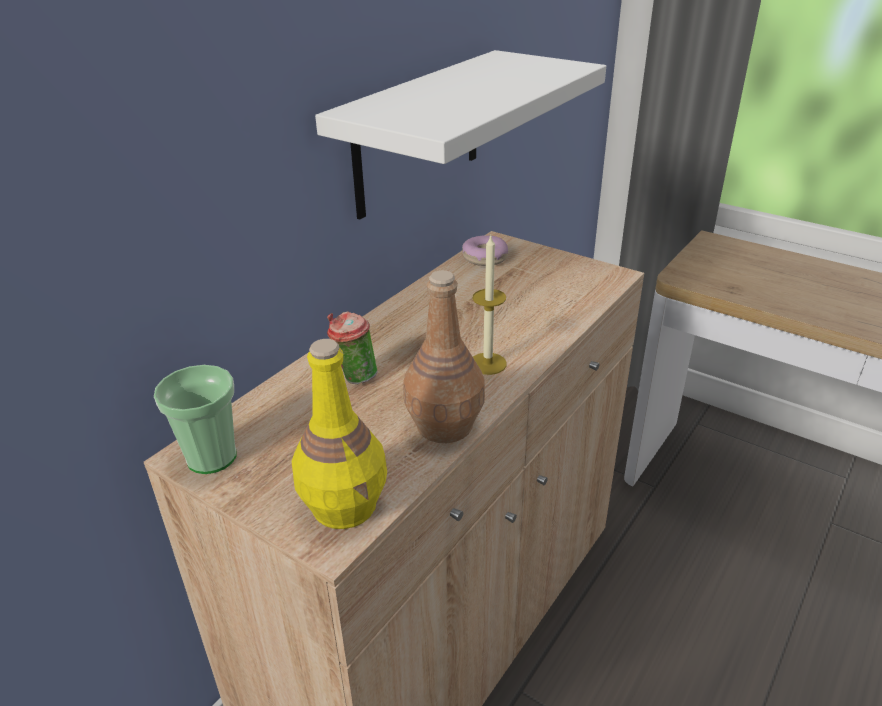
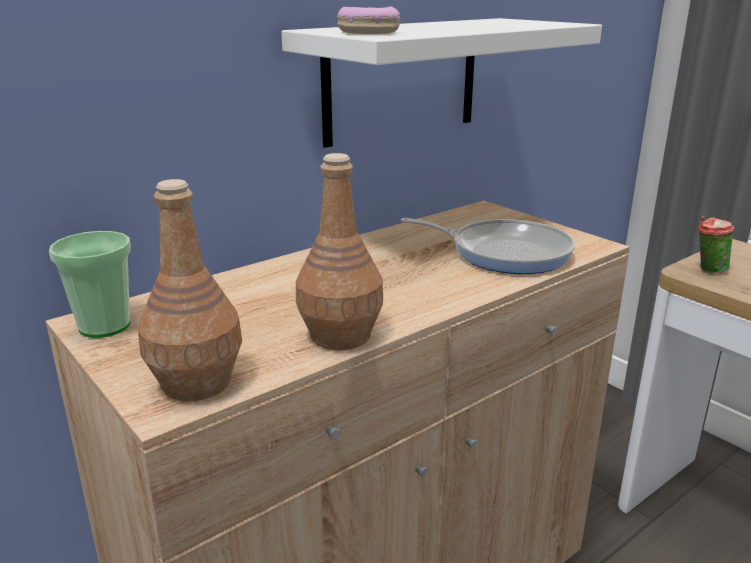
camera: 15 degrees right, 10 degrees down
yellow bottle [292,339,387,529] -> brown bottle [138,179,242,401]
cup [327,311,377,384] -> cup moved to [698,215,735,274]
donut [462,235,508,266] -> donut moved to [337,7,400,34]
candle [473,234,507,375] -> none
none -> frying pan [401,218,575,274]

